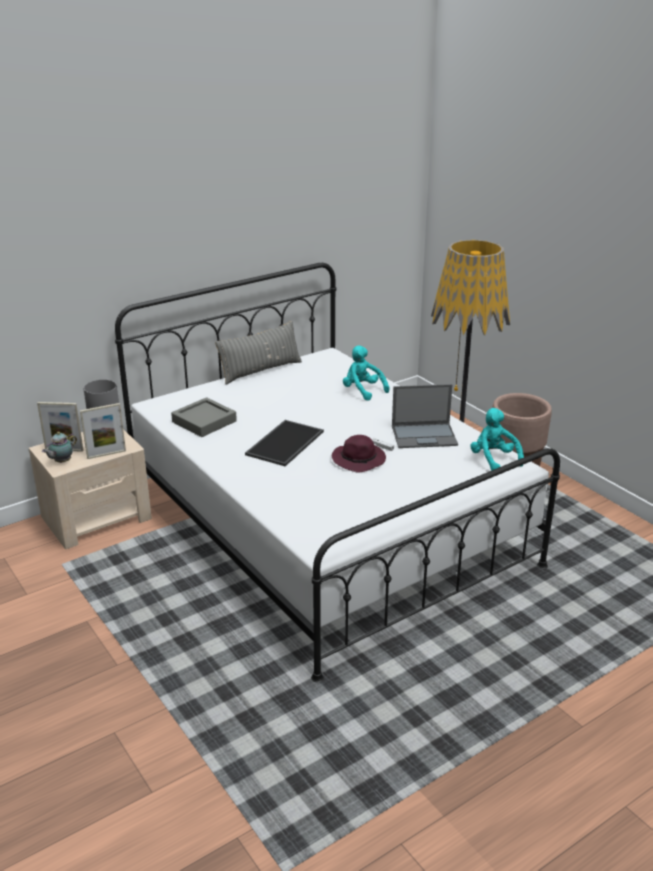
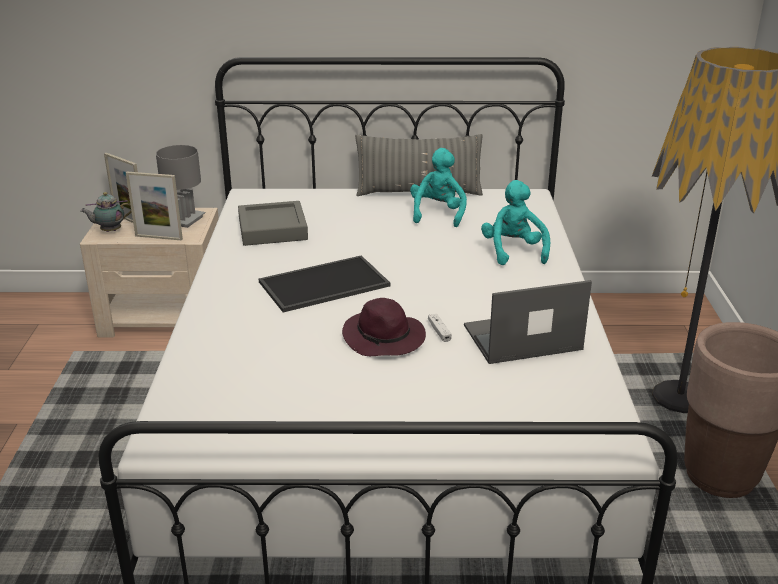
camera: 35 degrees right, 0 degrees up
laptop [392,384,458,448] -> laptop turned 135 degrees clockwise [464,280,592,364]
turquoise plush toy [470,408,524,471] -> turquoise plush toy moved to [410,148,467,227]

